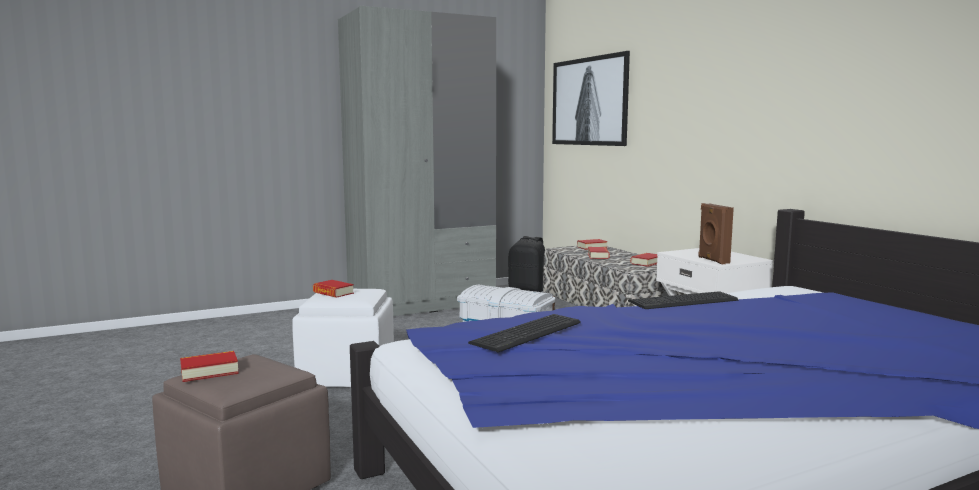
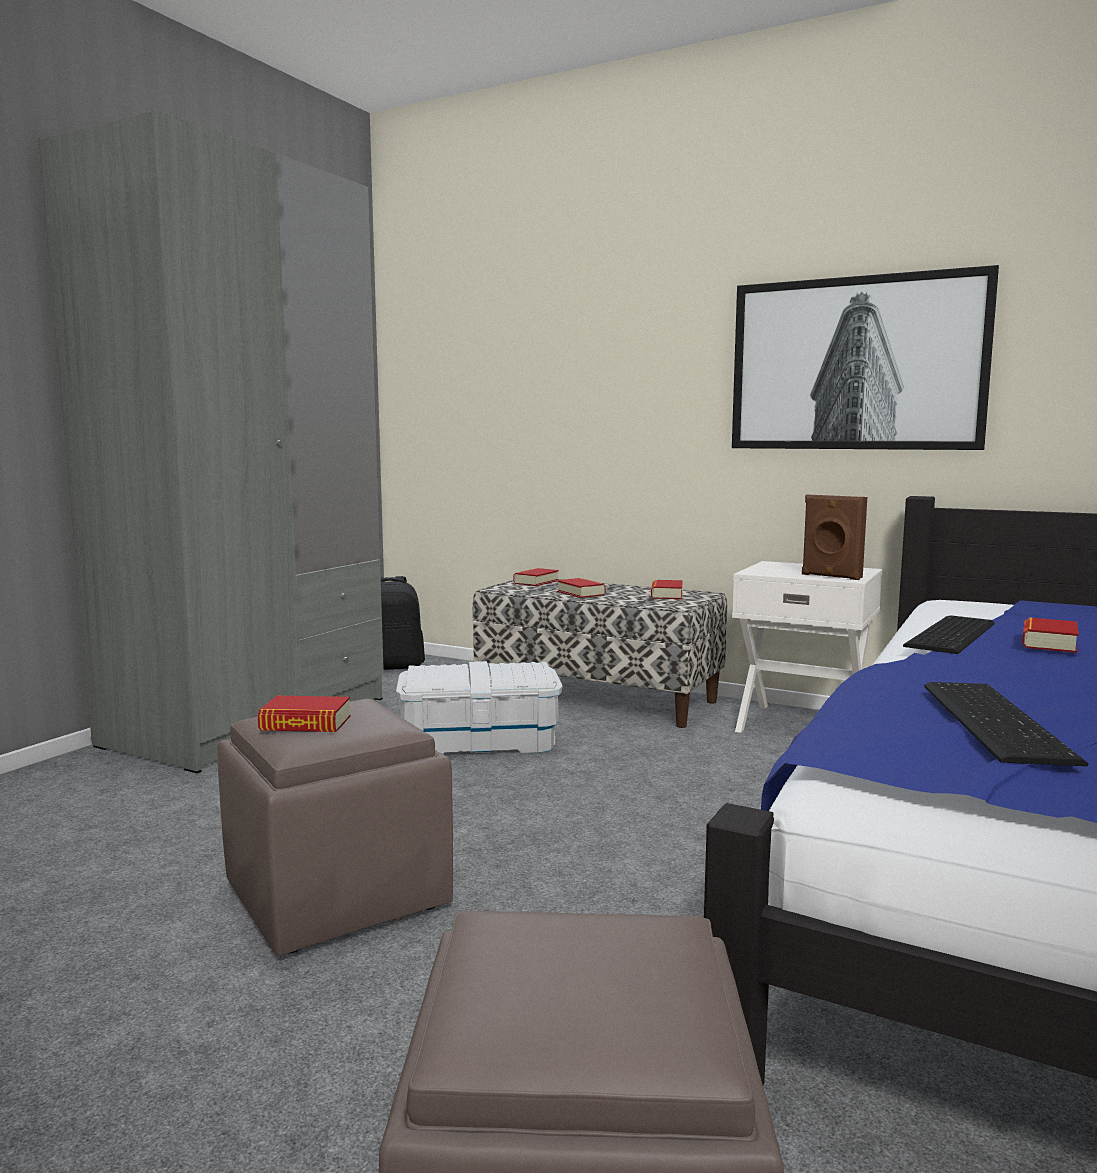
camera: 35 degrees left, 0 degrees up
book [180,351,239,382] -> book moved to [1022,617,1079,653]
white ottoman [292,289,394,387] -> brown ottoman [218,699,453,956]
picture [552,51,630,146] -> picture moved to [732,265,999,450]

